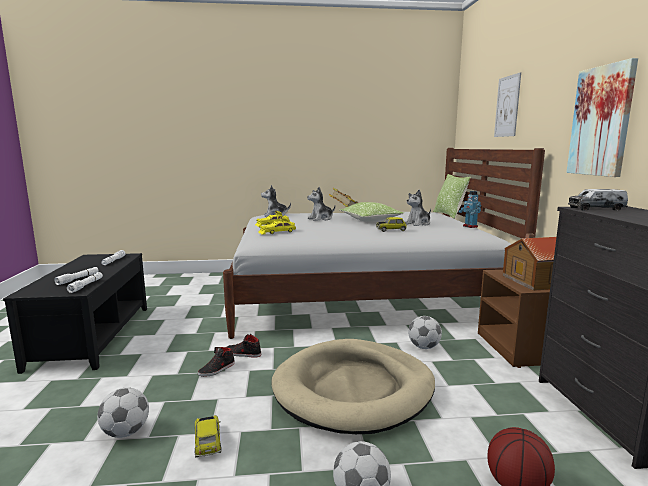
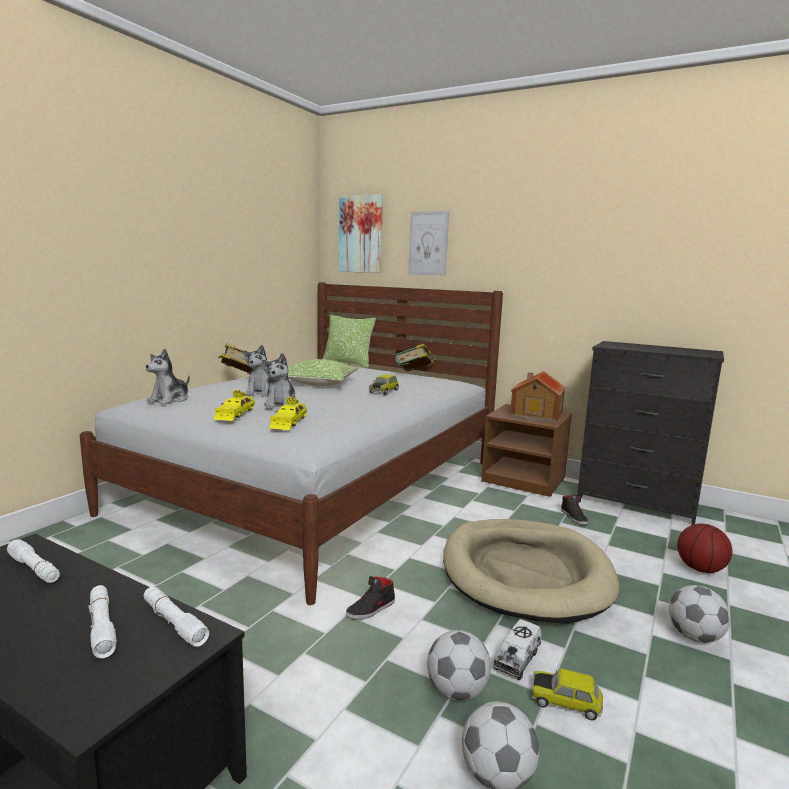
camera: 55 degrees left, 0 degrees up
black shoe [198,347,235,377] -> black shoe moved to [561,495,588,525]
plush toy [405,190,431,226] -> plush toy moved to [262,353,296,409]
football [408,316,442,349] -> football moved to [427,630,491,701]
toy robot [459,191,481,228] -> book [396,344,435,372]
picture [567,58,638,177] -> picture moved to [339,194,383,273]
toy truck [568,189,628,210] -> toy truck moved to [493,619,542,680]

